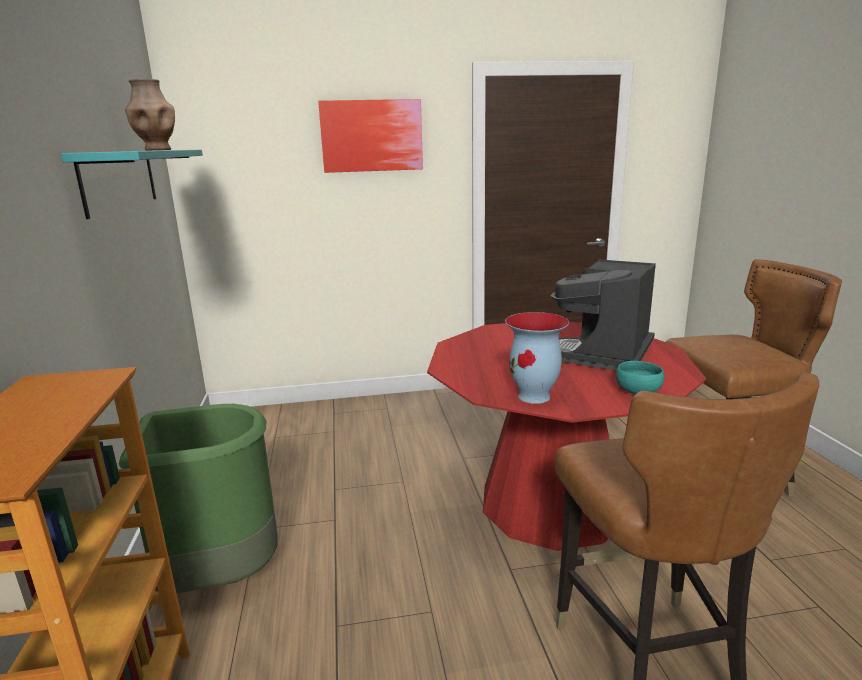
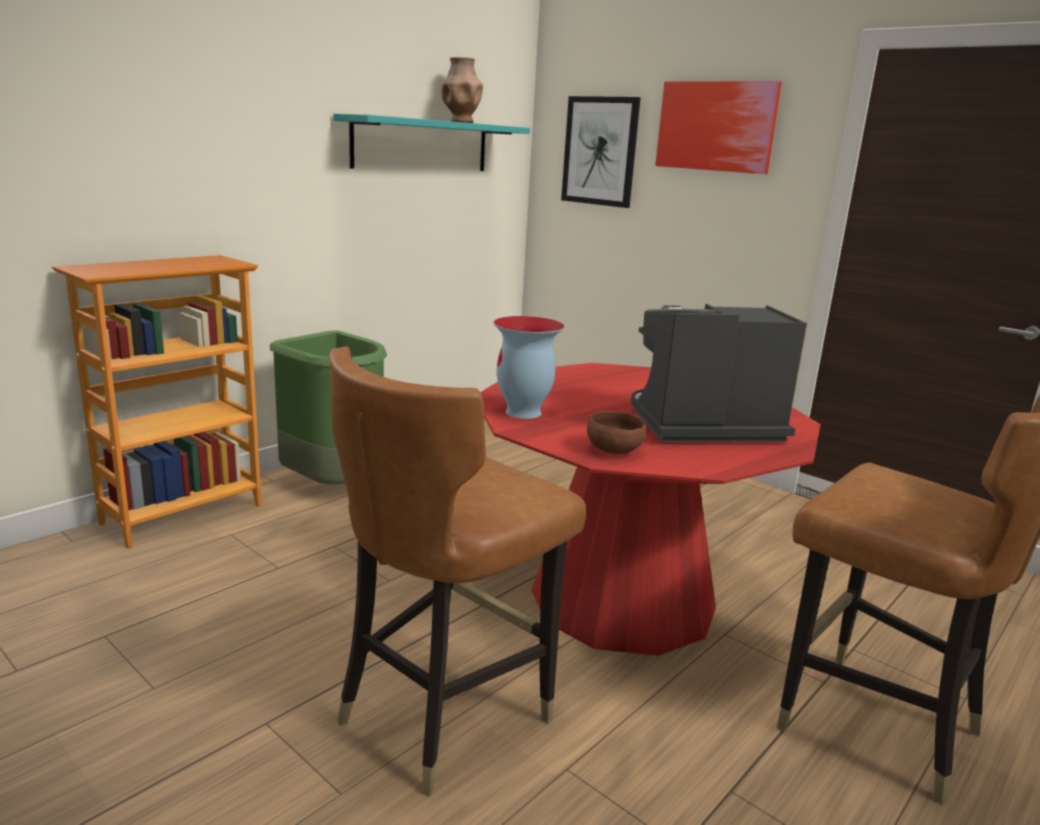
camera: 50 degrees right, 0 degrees up
turquoise bowl [616,361,664,394] -> brown bowl [587,411,646,454]
none -> picture [561,96,641,208]

